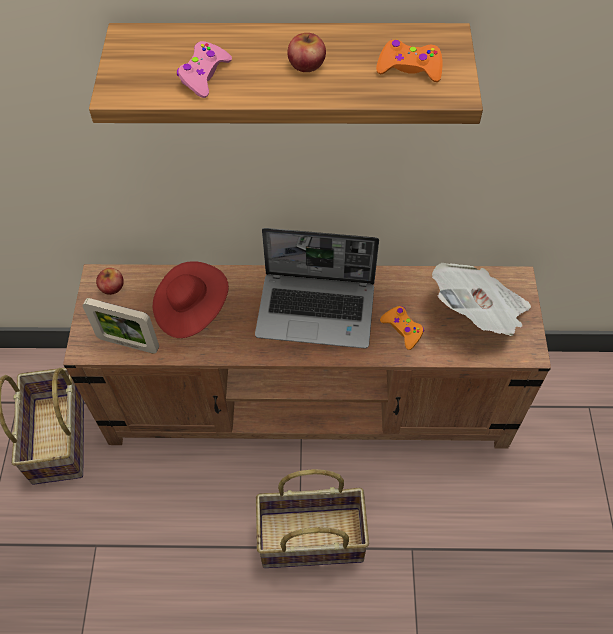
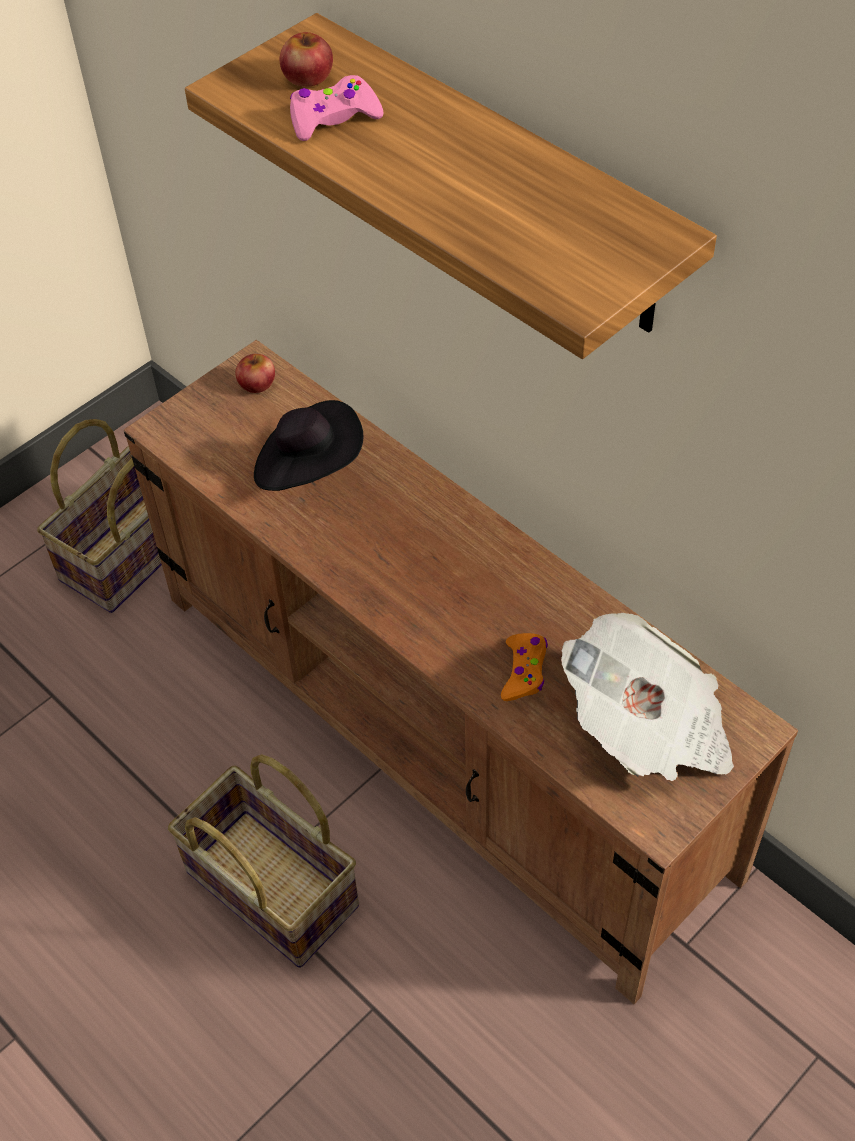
camera: 45 degrees right, 5 degrees down
picture frame [82,298,159,354] -> none
red hat [153,261,229,338] -> black hat [254,400,364,491]
laptop [255,228,379,349] -> none
apple [287,33,326,72] -> apple moved to [280,32,333,87]
orange game controller [376,40,442,82] -> none

